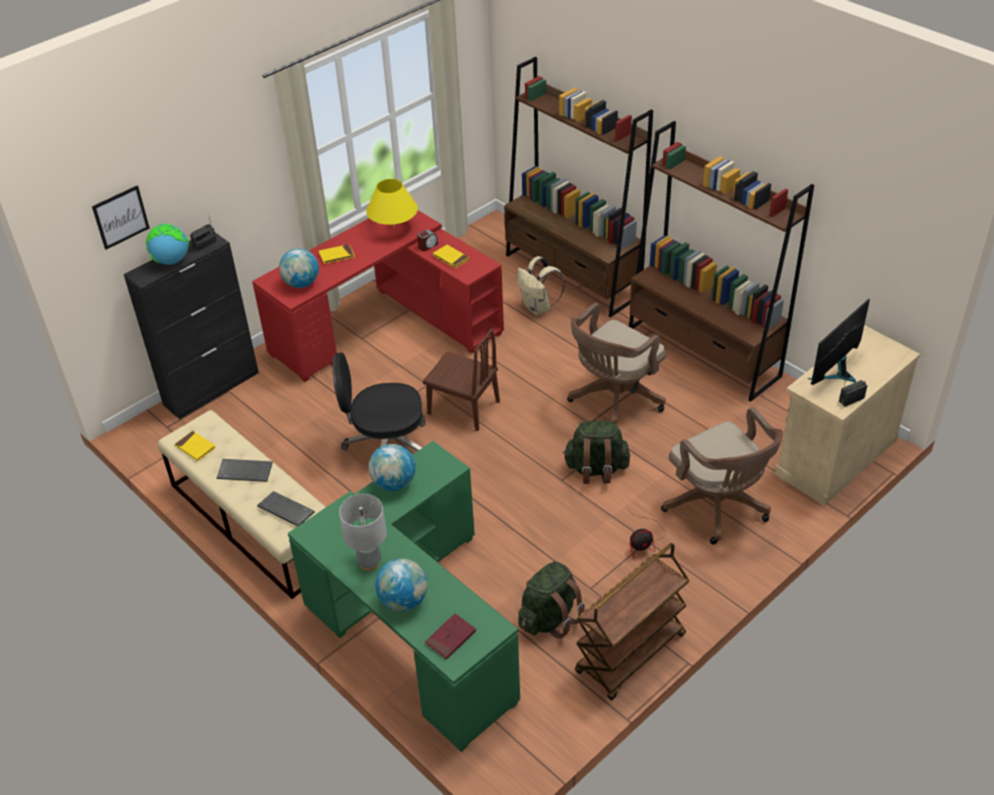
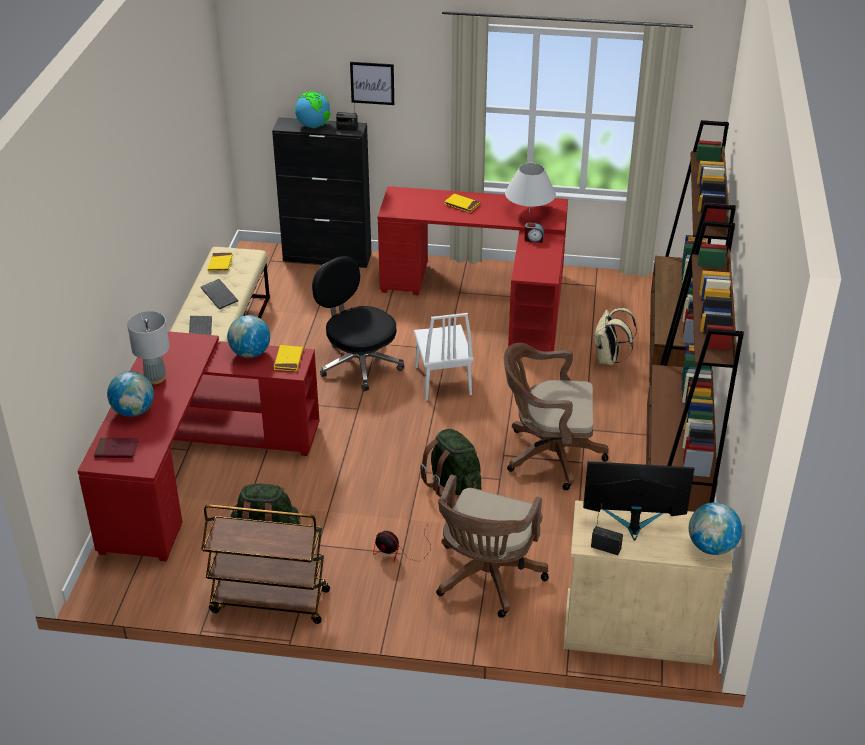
camera: 50 degrees right, 5 degrees down
picture [92,186,150,250] -> picture moved to [350,62,394,105]
globe [279,248,319,288] -> globe moved to [689,502,742,555]
green desk [288,441,520,752] -> red desk [78,331,320,561]
yellow table lamp [366,179,418,226] -> white table lamp [505,163,556,212]
brown chair [423,328,500,431] -> white chair [414,313,474,401]
yellow book [433,245,470,268] -> yellow book moved to [274,345,303,371]

